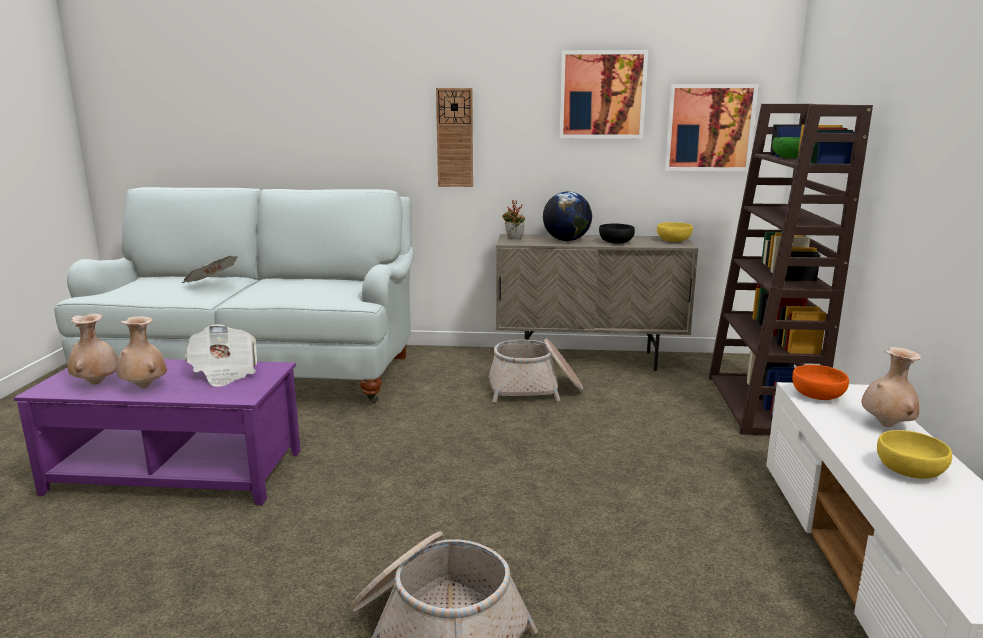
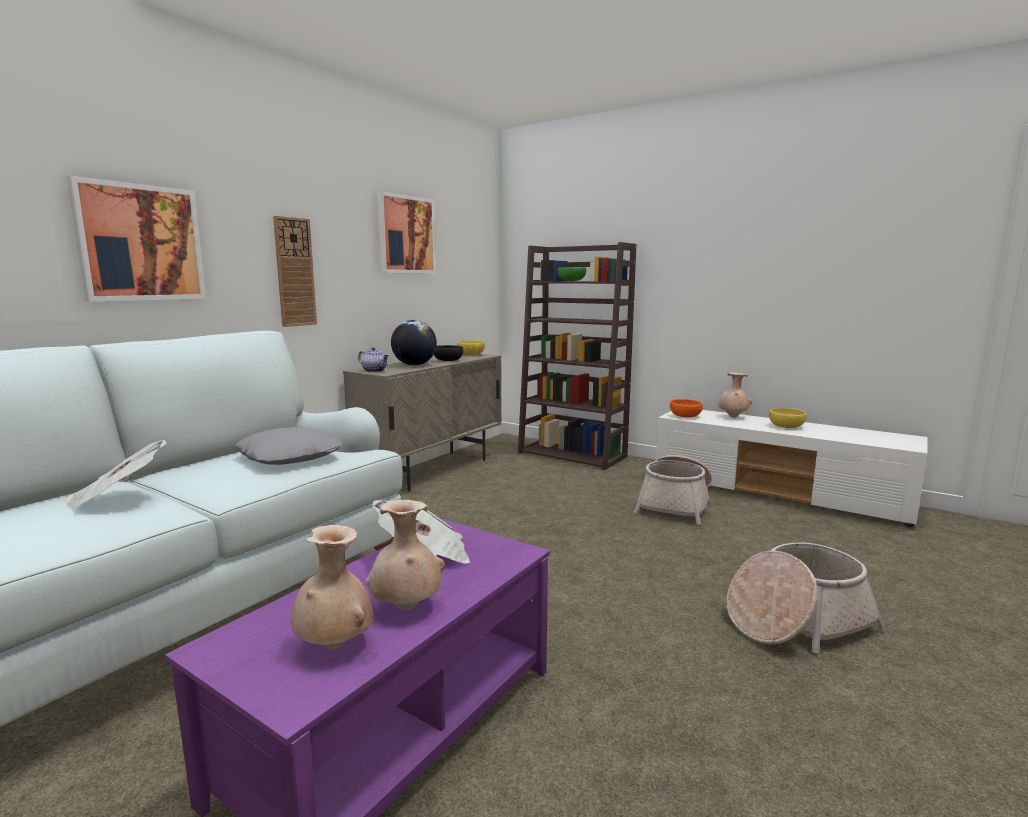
camera: 60 degrees left, 5 degrees down
basket [488,338,583,403] -> basket moved to [633,455,712,525]
potted plant [502,200,525,239] -> teapot [358,347,389,372]
picture [664,84,759,171] -> picture moved to [67,176,206,302]
none -> grey pillow [235,427,342,465]

